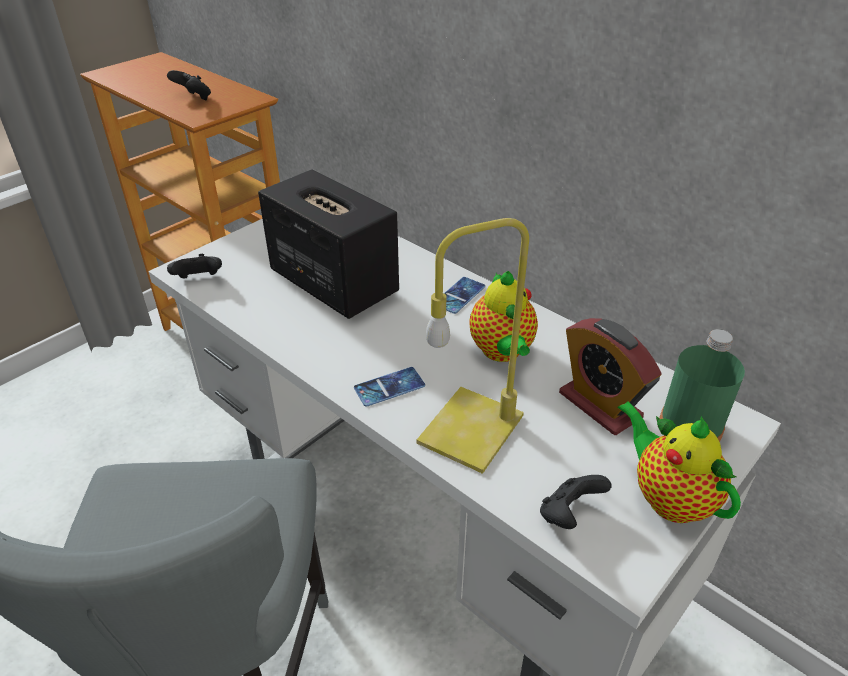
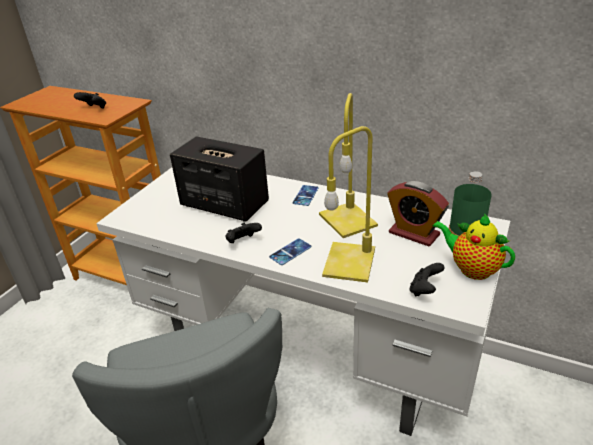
camera: 15 degrees left, 5 degrees down
black game controller [167,254,222,279] -> black game controller moved to [225,223,262,243]
teapot [469,271,538,362] -> yellow table lamp [319,93,378,238]

